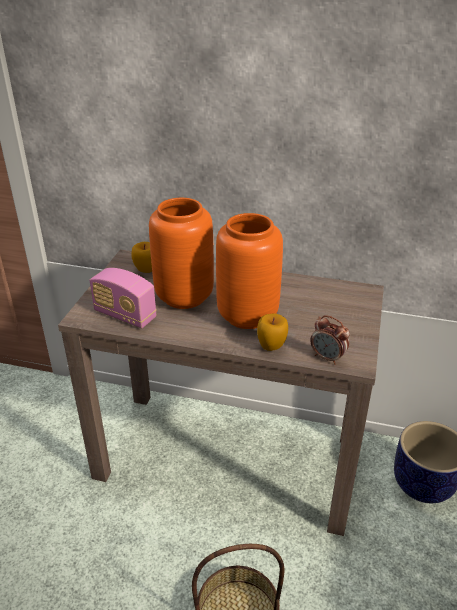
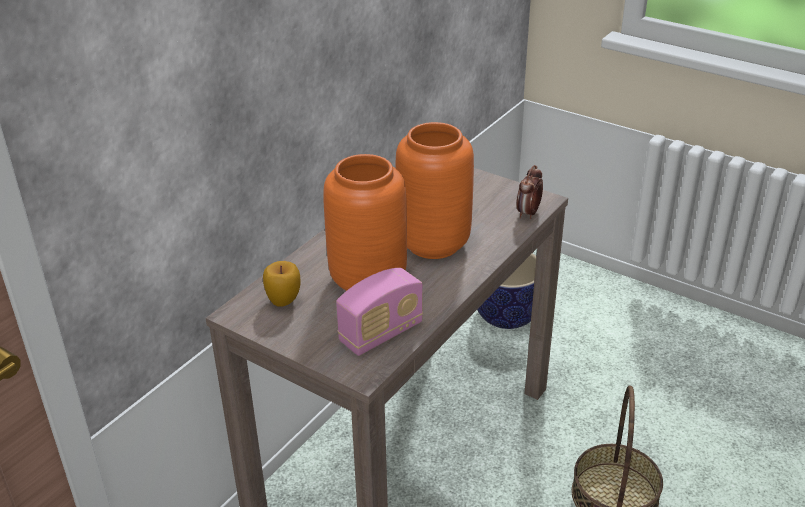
camera: 70 degrees left, 0 degrees up
apple [257,314,288,351] -> none
alarm clock [310,315,350,365] -> alarm clock turned 150 degrees clockwise [516,165,543,219]

